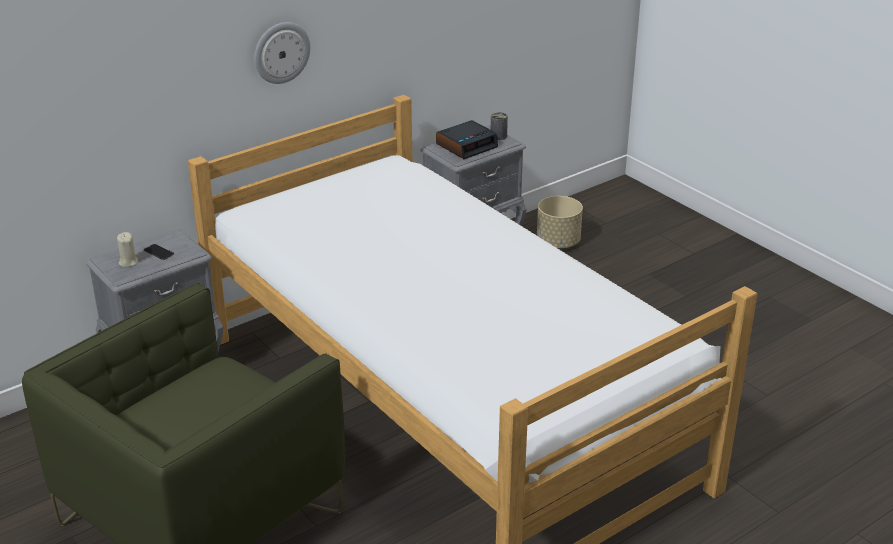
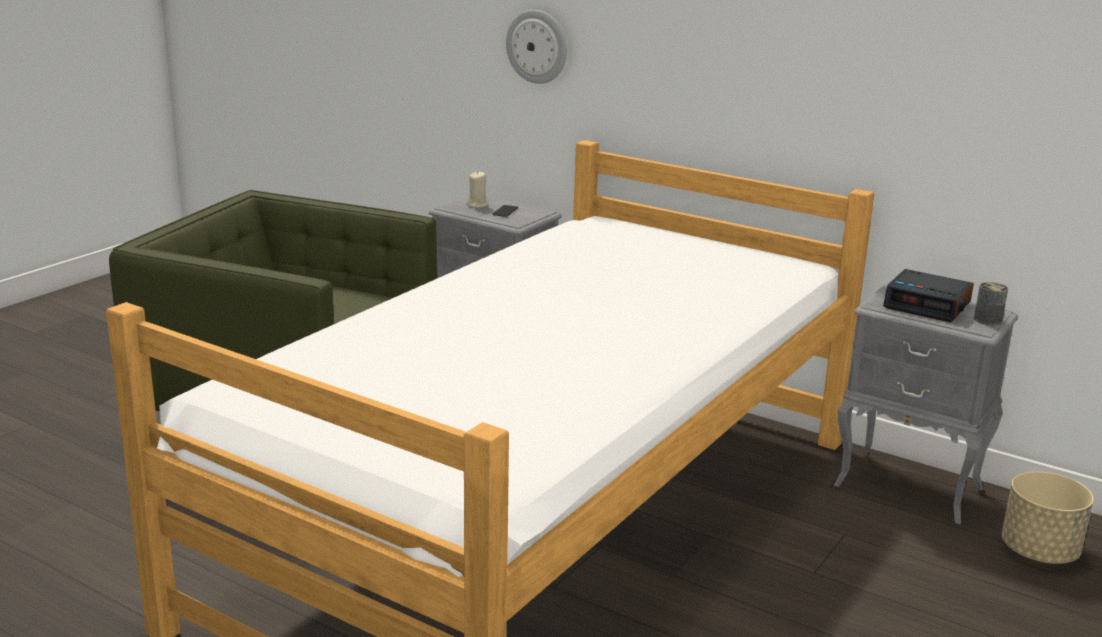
camera: 70 degrees right, 10 degrees down
wall clock [255,22,310,84] -> wall clock moved to [506,10,567,84]

